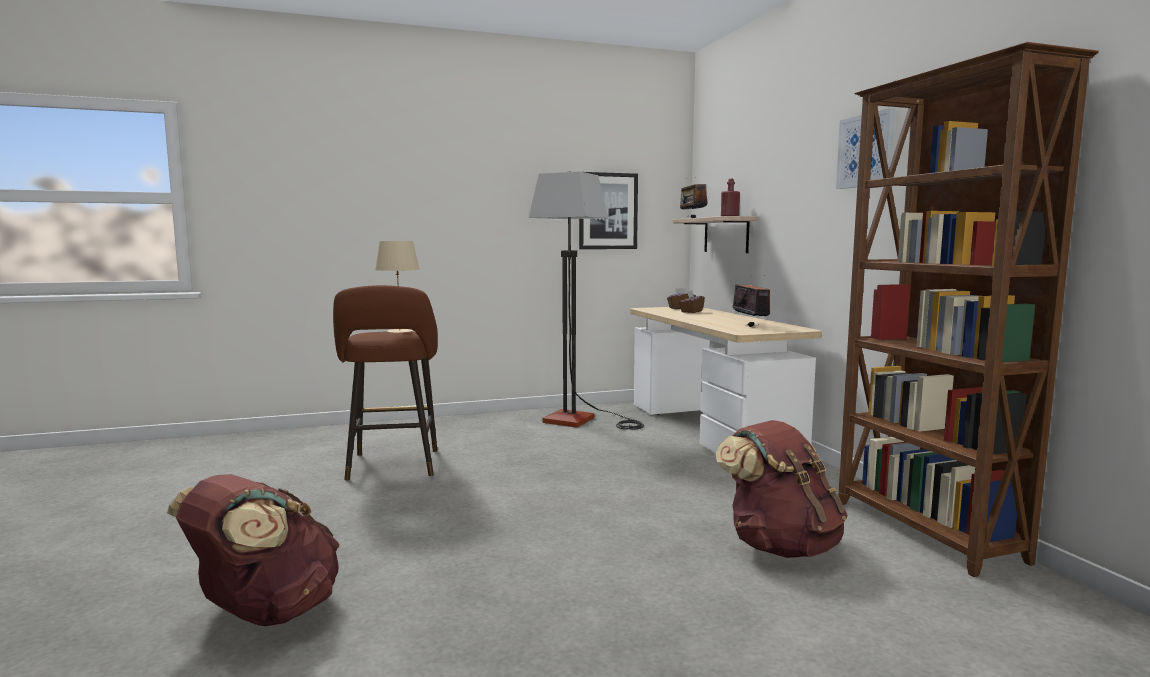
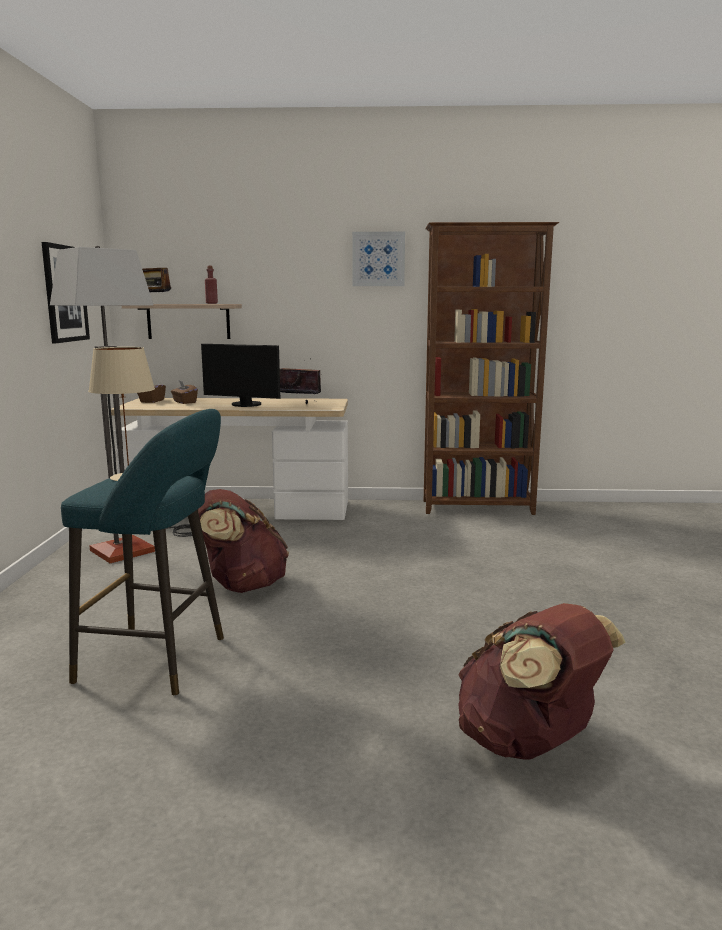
camera: 70 degrees left, 5 degrees up
brown stool [333,285,438,480] -> turquoise stool [61,409,224,695]
brown backpack [715,420,848,558] -> brown backpack moved to [198,489,289,593]
none -> monitor [201,344,280,407]

